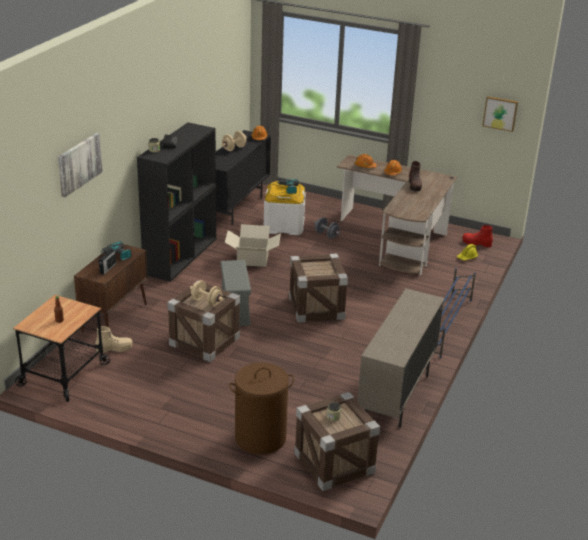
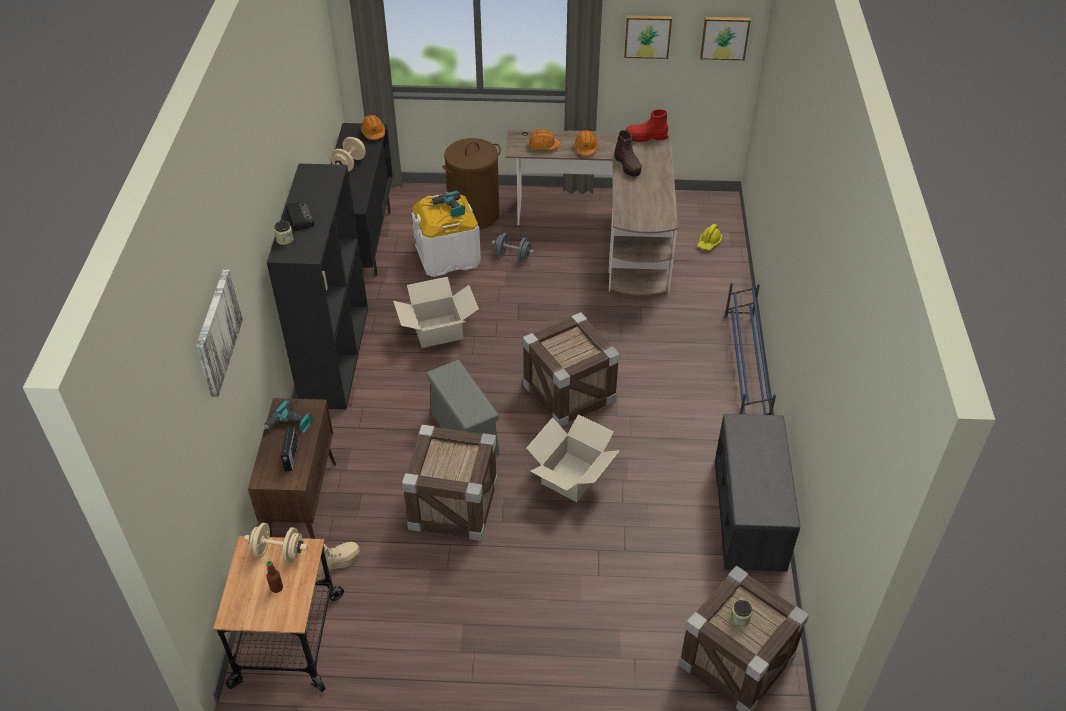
camera: 20 degrees left, 15 degrees up
beige dumbbell [190,280,223,306] -> beige dumbbell moved to [244,523,308,563]
brown laundry basket [229,362,294,455] -> brown laundry basket moved to [442,138,501,230]
beige cabinet [357,288,444,428] -> grey bench [715,414,800,572]
red boot [463,225,493,247] -> red boot moved to [626,109,668,142]
none -> cardboard box [526,414,619,502]
none -> picture [624,15,672,59]

